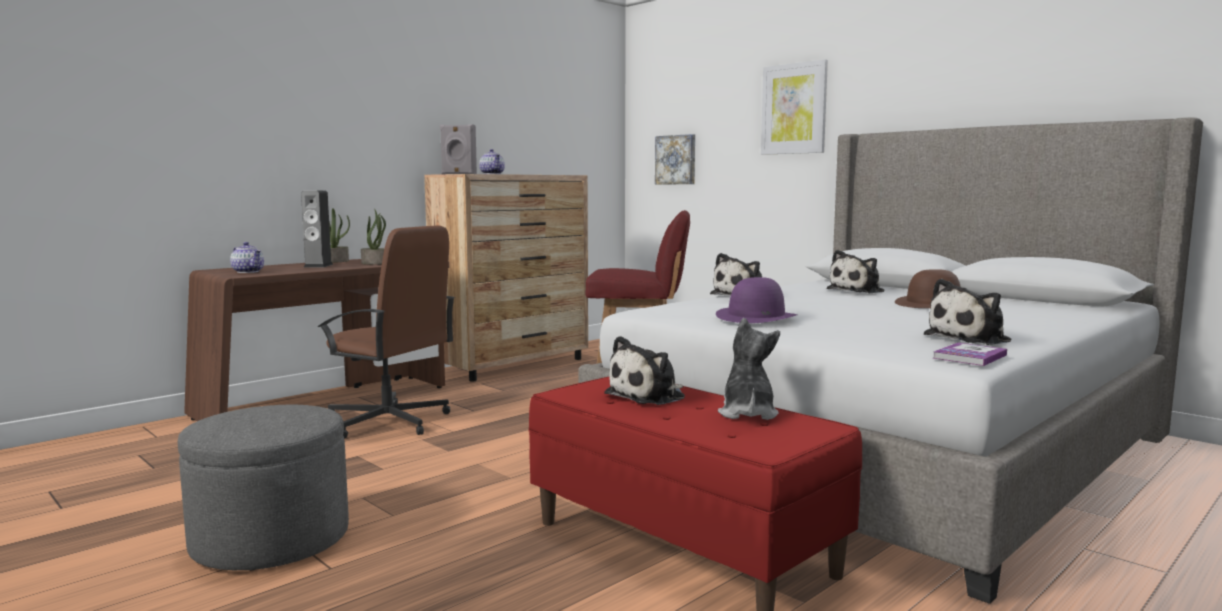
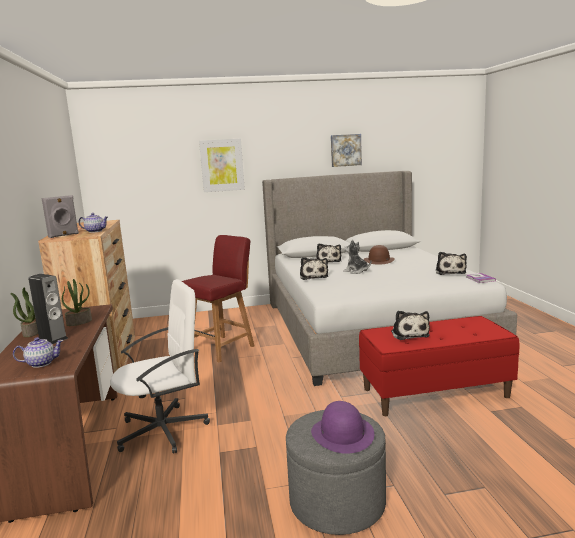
camera: 55 degrees left, 5 degrees up
brown office chair [318,226,455,439] -> white office chair [110,279,210,454]
picture [655,134,695,184] -> picture moved to [331,134,362,167]
purple hat [716,277,797,323] -> purple hat moved to [311,401,374,454]
plush toy [718,318,780,420] -> plush toy moved to [343,240,371,274]

